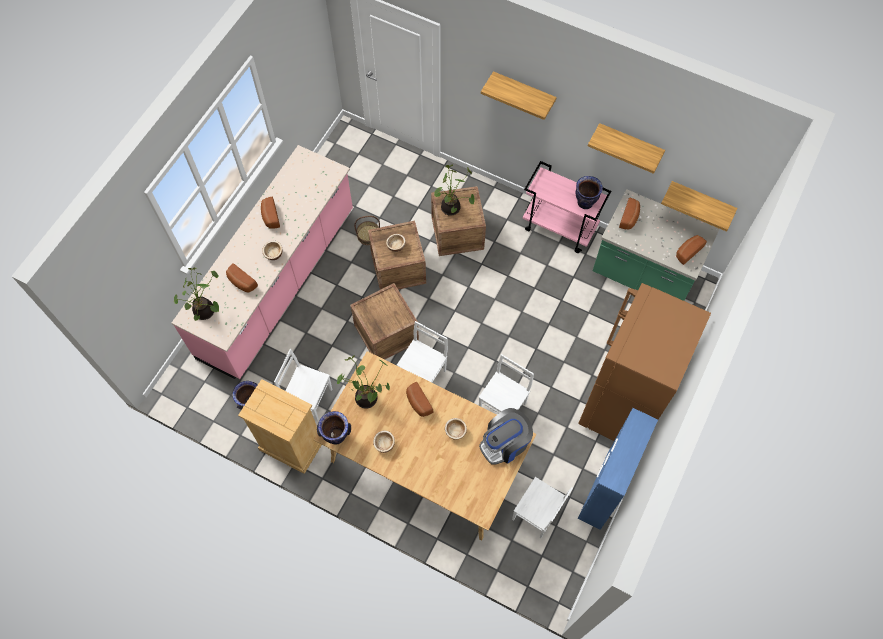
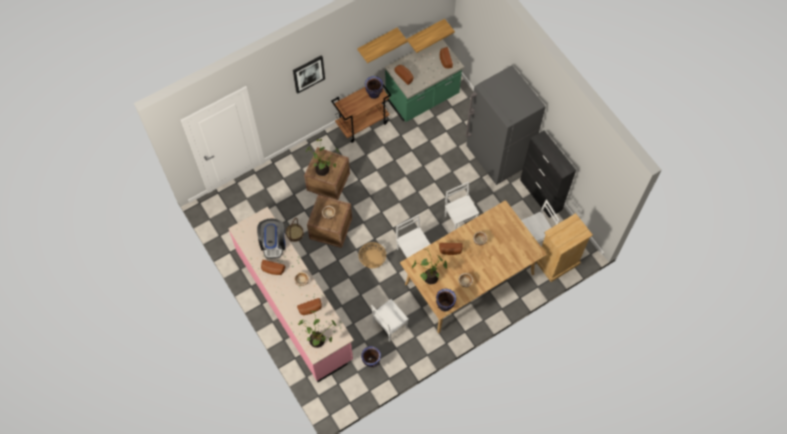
camera: 60 degrees left, 0 degrees up
beige dresser [238,379,321,474] -> beige dresser moved to [536,213,593,282]
crate [350,283,419,360] -> basket [359,242,386,269]
coffee machine [479,408,533,465] -> coffee machine moved to [257,218,286,259]
shelf [481,71,557,120] -> picture [293,55,325,94]
pink cart [522,161,611,253] -> brown cart [331,76,391,143]
brown fridge [578,283,711,441] -> grey fridge [465,65,546,185]
blue cabinet [578,408,658,530] -> black cabinet [520,131,576,218]

